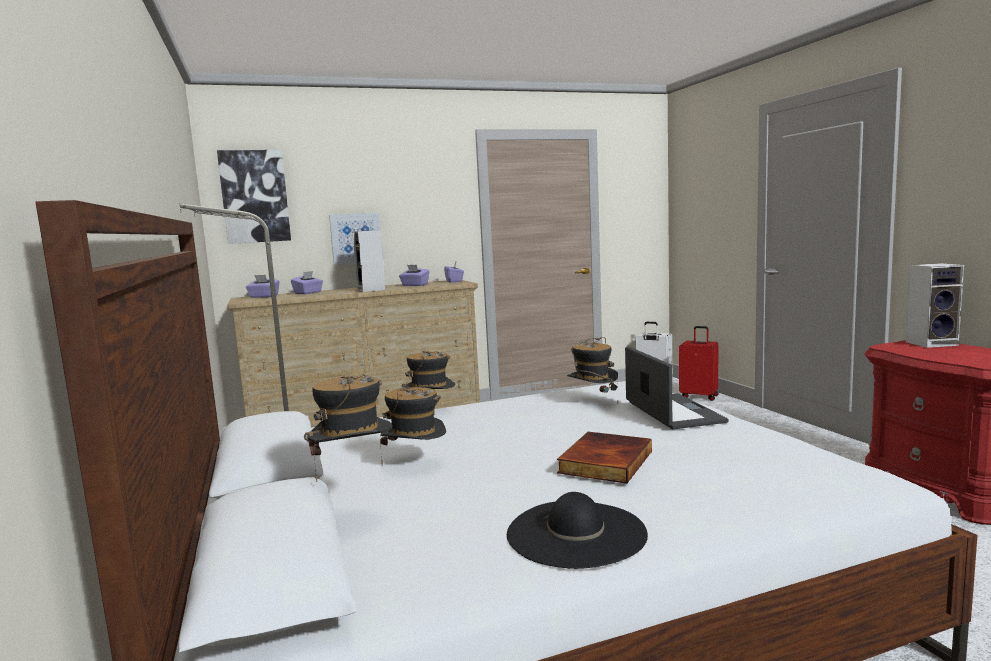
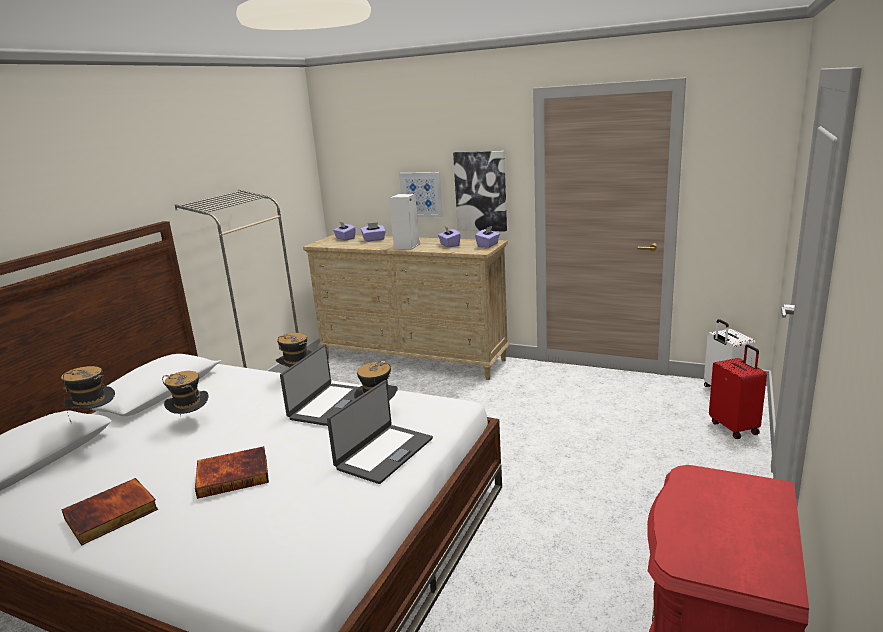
camera: 45 degrees right, 10 degrees up
picture [217,150,291,244] -> picture moved to [453,151,507,232]
black hat [507,492,648,569] -> book [61,478,158,546]
speaker [906,263,964,348] -> none
none -> laptop [280,344,358,426]

